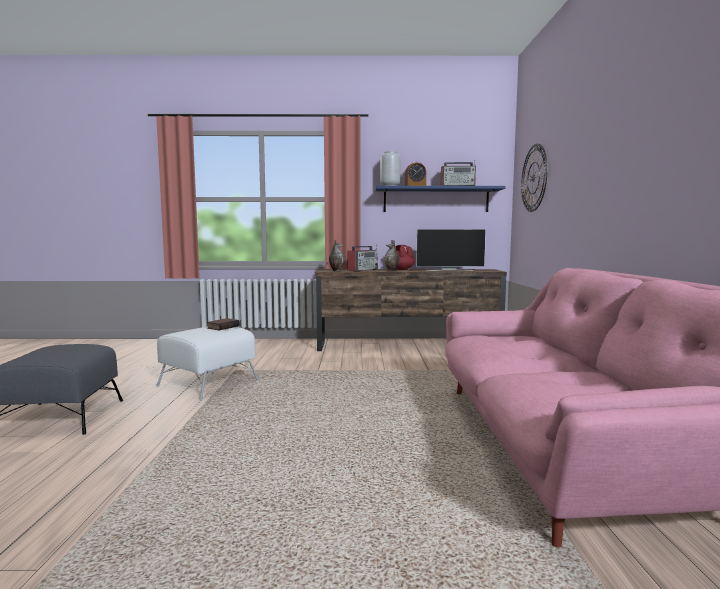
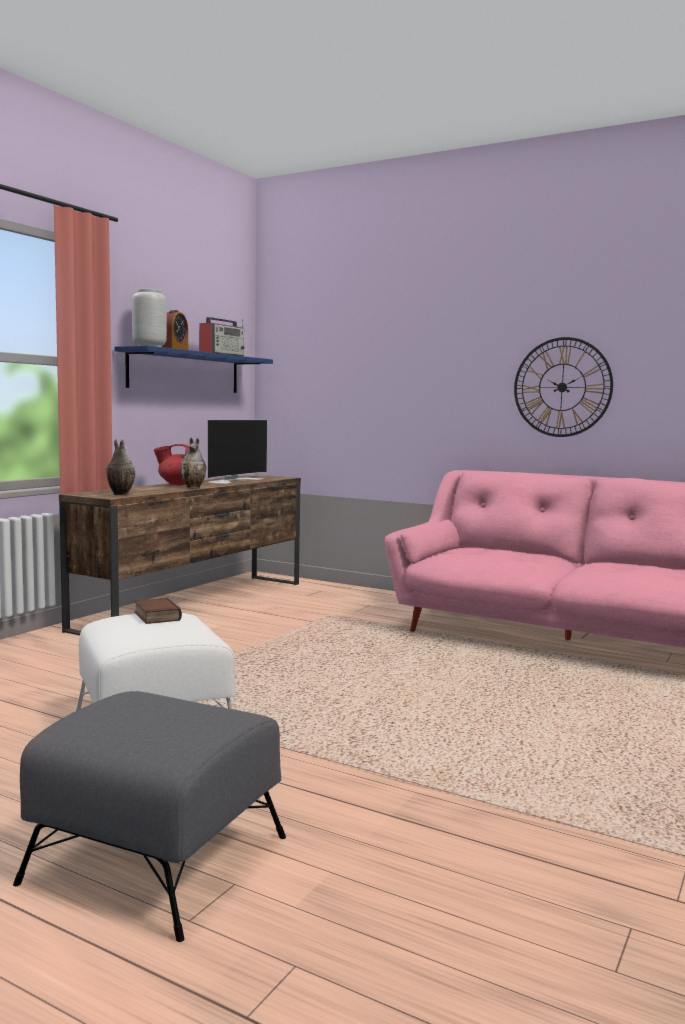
camera: 60 degrees left, 0 degrees up
radio [348,245,378,271] -> none
wall clock [521,144,547,212] -> wall clock moved to [514,337,613,437]

